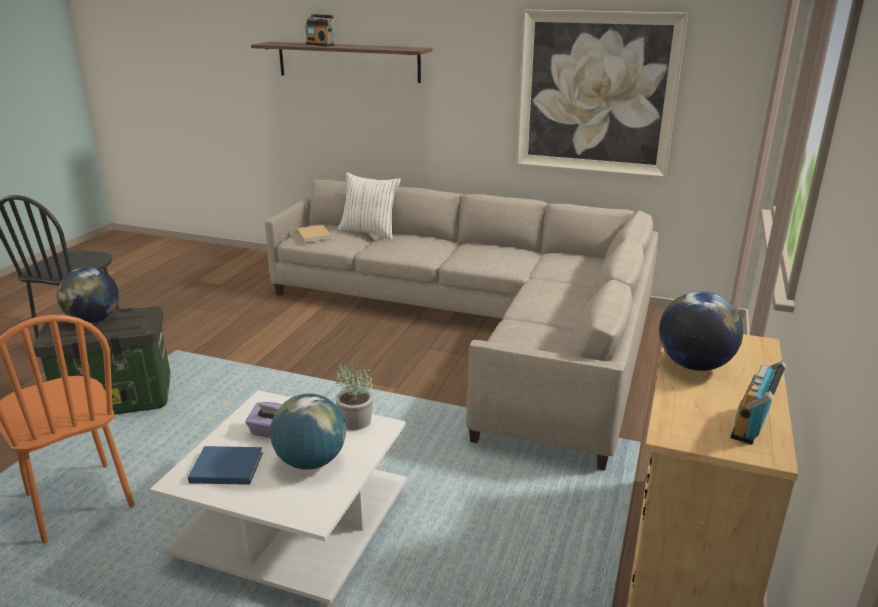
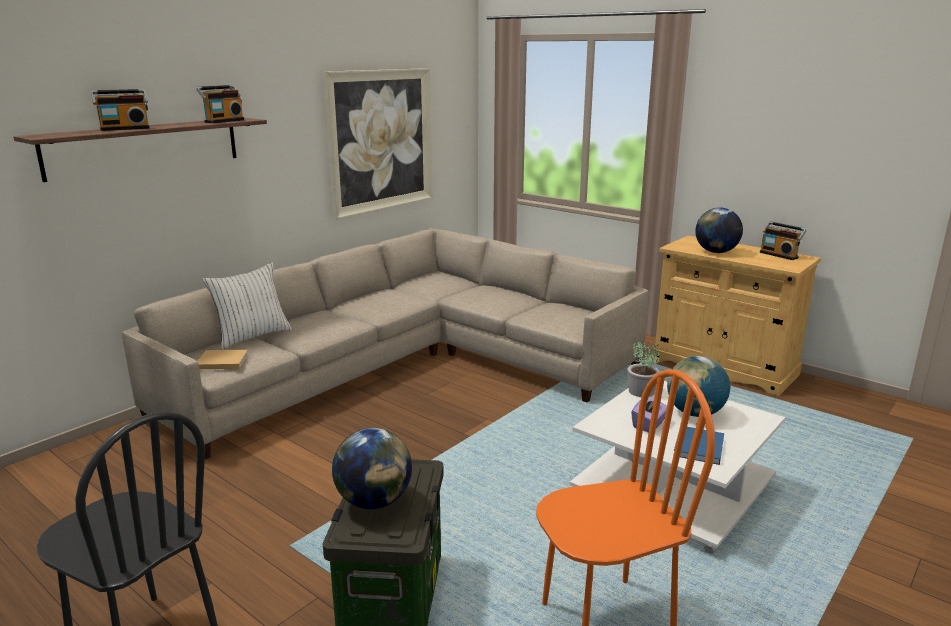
camera: 70 degrees left, 5 degrees down
none -> radio [196,85,244,123]

